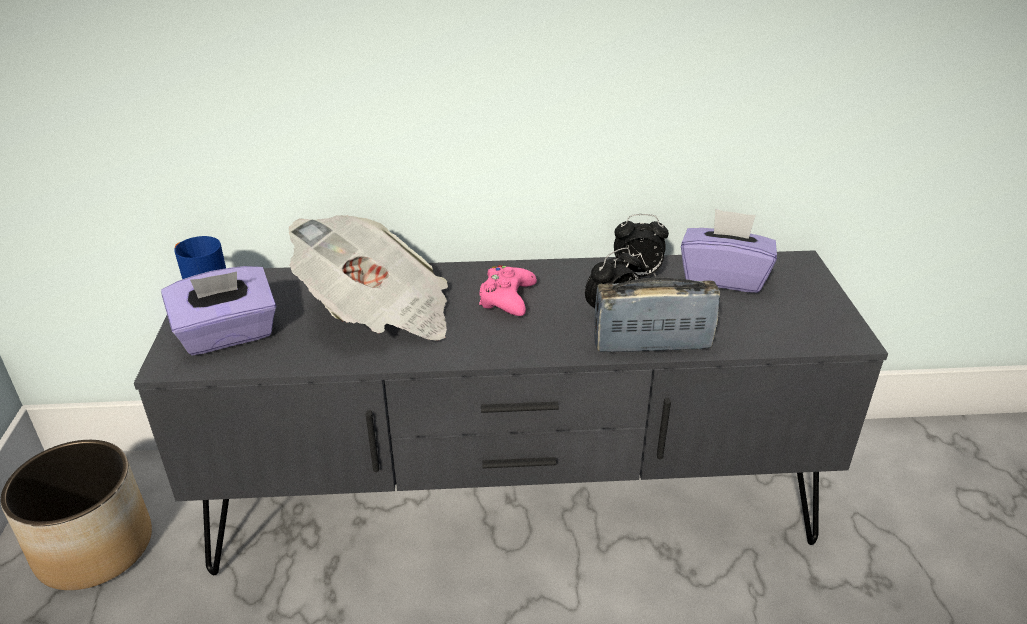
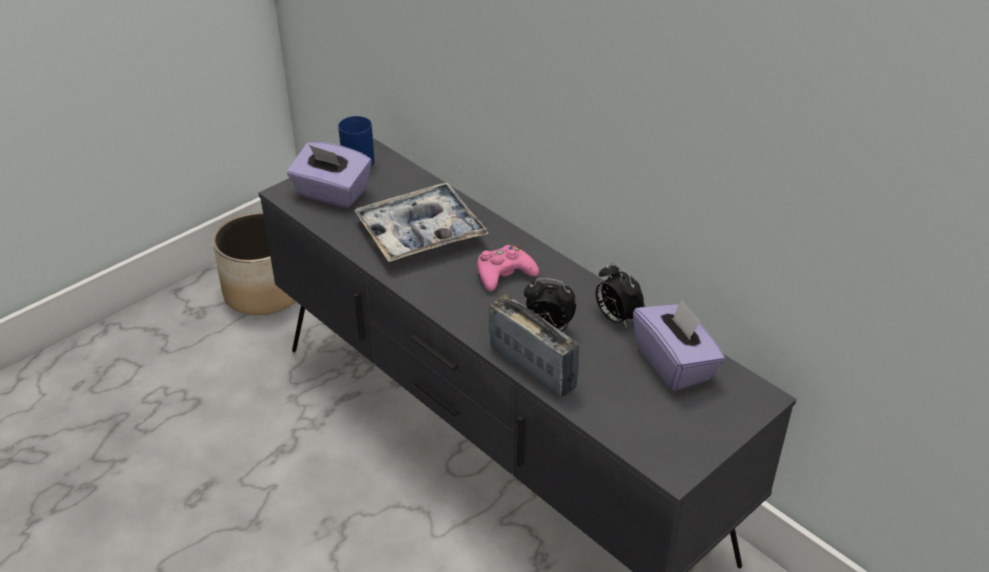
camera: 50 degrees right, 5 degrees up
newspaper [289,215,448,341] -> tray [354,183,489,262]

